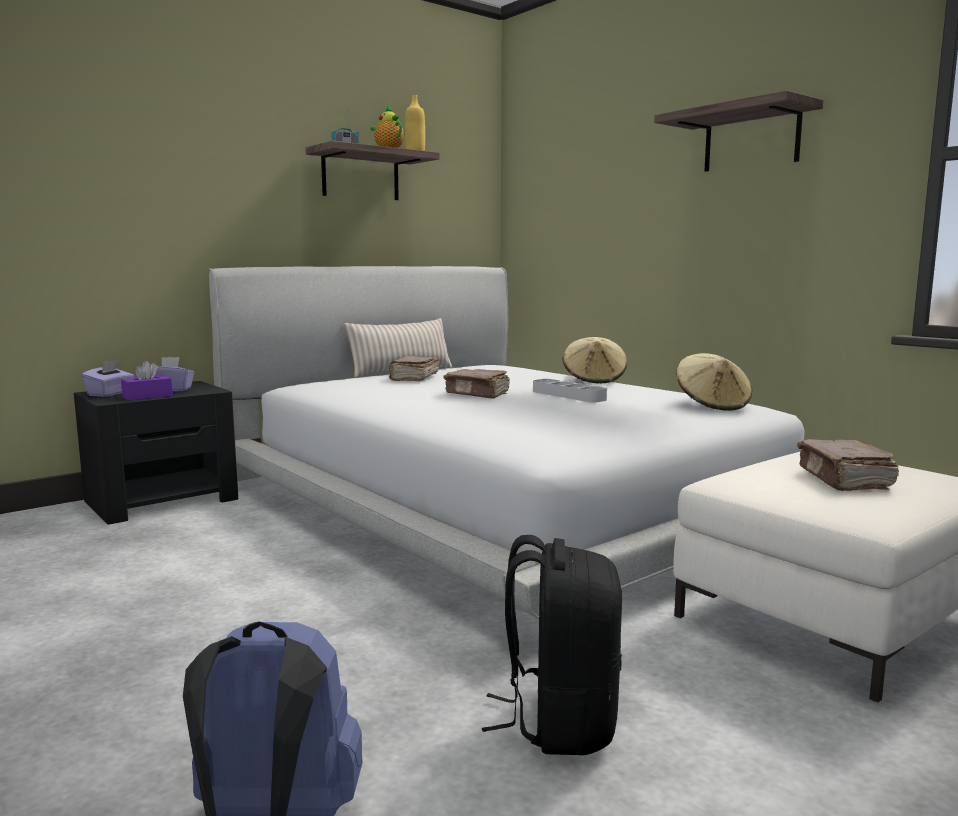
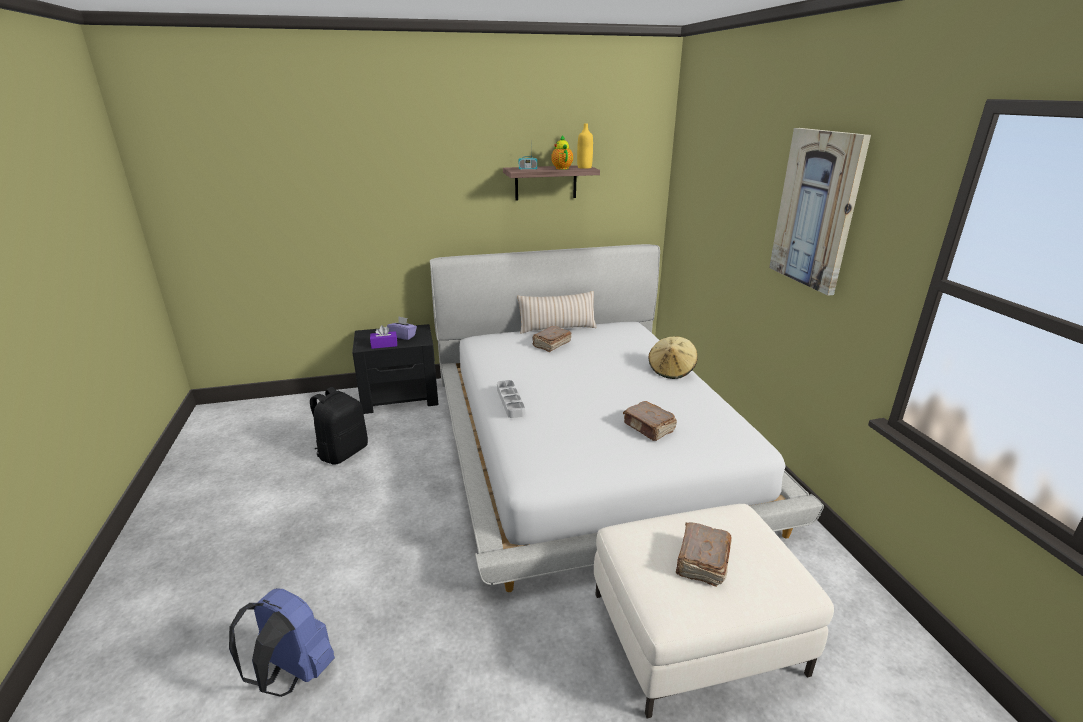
camera: 25 degrees right, 15 degrees up
purple tissue box [81,360,134,397] -> none
brown book [443,369,510,399] -> brown book moved to [623,401,677,441]
black backpack [482,535,622,755] -> black backpack moved to [310,387,368,465]
grey tray [533,379,607,403] -> grey tray moved to [497,380,525,418]
shelf [654,90,823,172] -> picture [769,128,871,296]
beige hat [677,353,752,411] -> none

